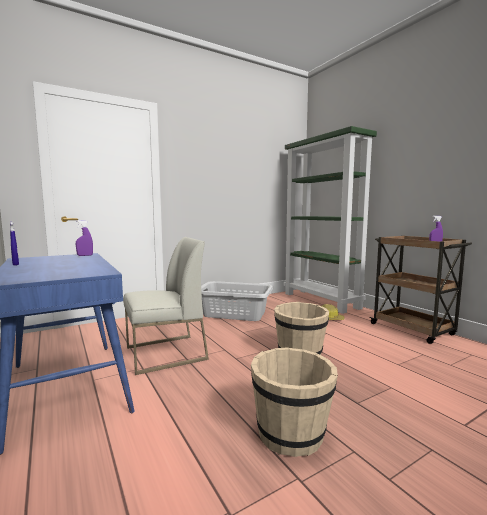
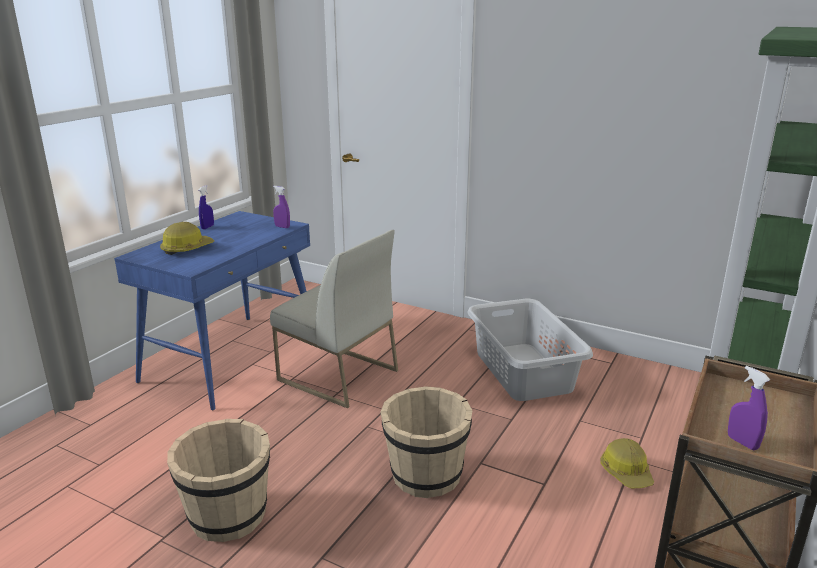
camera: 60 degrees right, 15 degrees up
none -> hard hat [160,222,214,255]

